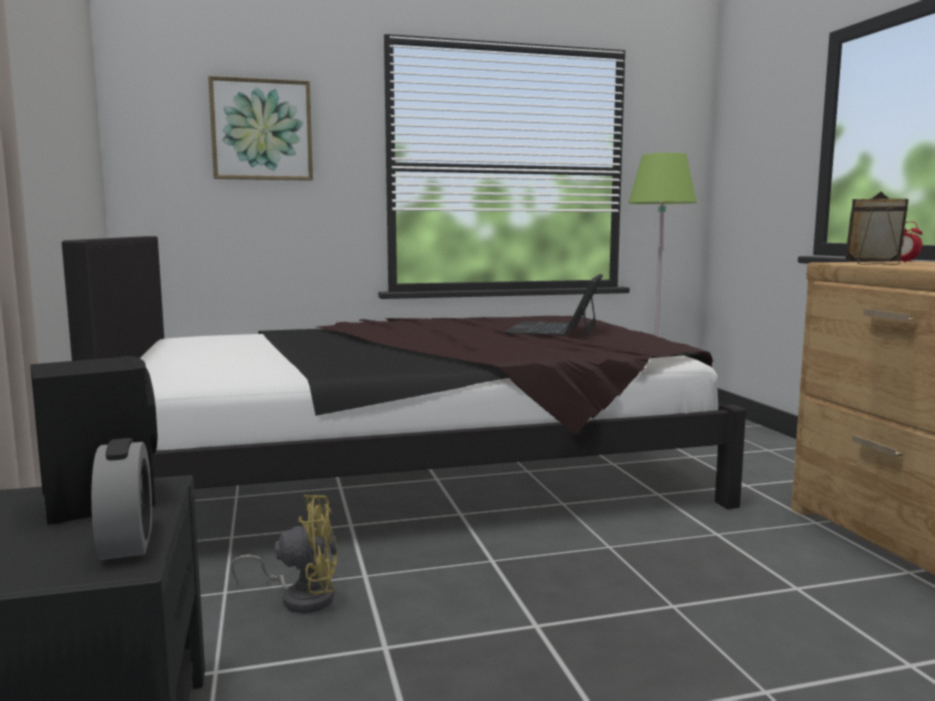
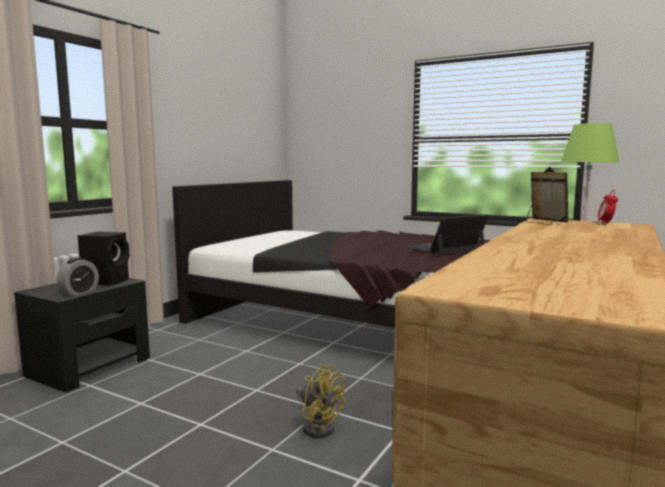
camera: 45 degrees right, 0 degrees up
picture [208,76,313,181] -> none
yellow fan [230,495,337,613] -> yellow fan moved to [296,363,345,438]

